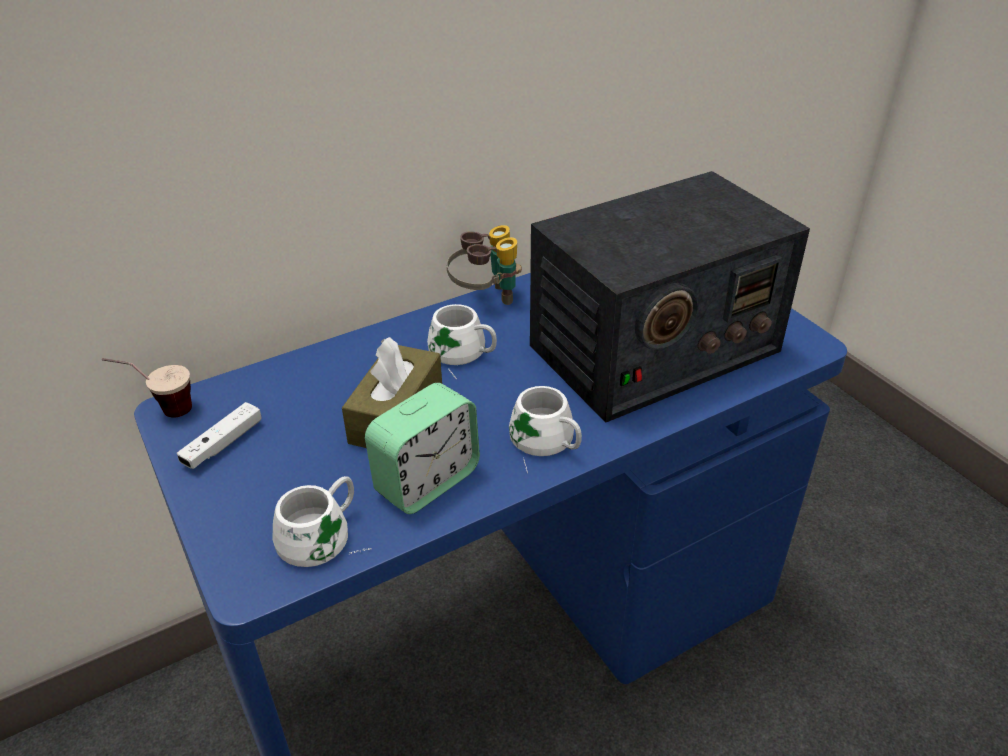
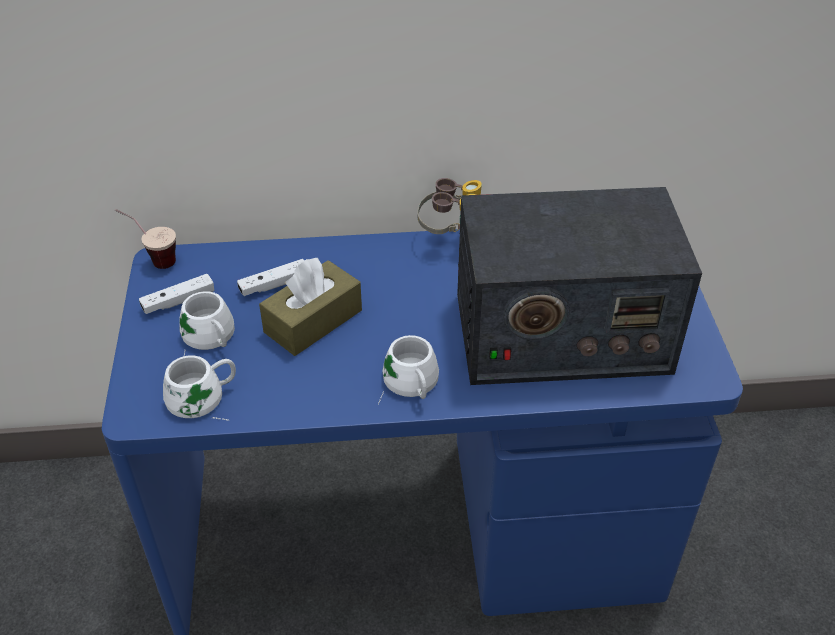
camera: 25 degrees right, 5 degrees up
alarm clock [365,383,480,514] -> none
white mug [427,304,497,380] -> white mug moved to [179,291,235,356]
none -> white game controller [237,259,305,296]

